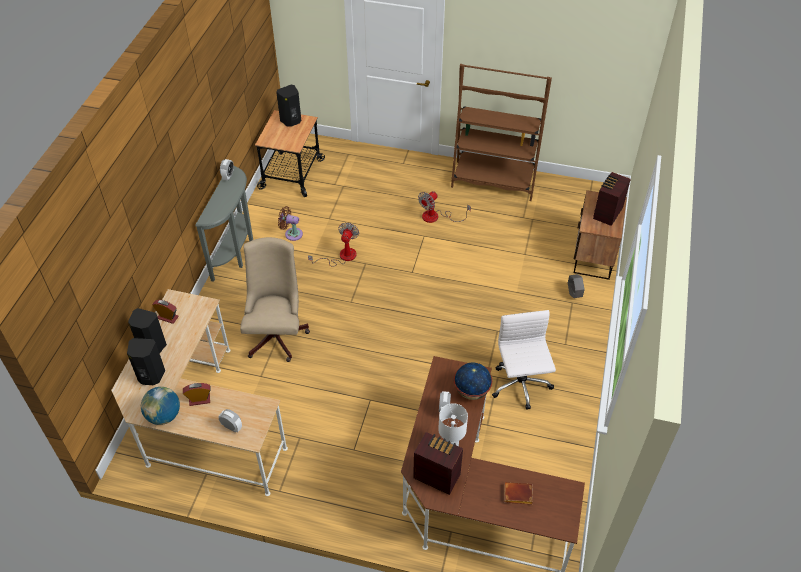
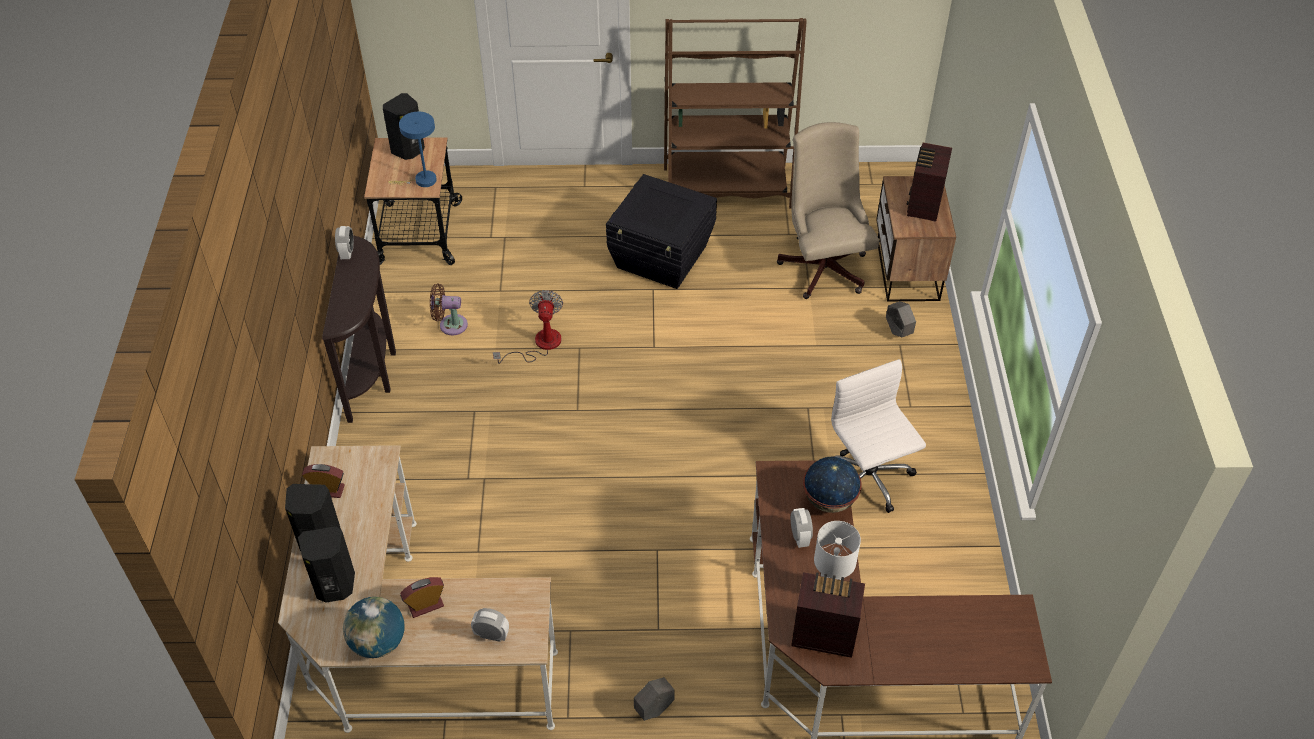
camera: 15 degrees left, 0 degrees up
grey console table [195,166,253,282] -> brown console table [322,235,396,423]
beige office chair [240,237,310,362] -> beige office chair moved to [777,122,879,299]
fan [418,191,471,223] -> black storage box [606,174,717,289]
brown book [505,482,533,504] -> none
none -> blue table lamp [388,112,437,187]
none -> grey planter [634,677,675,721]

